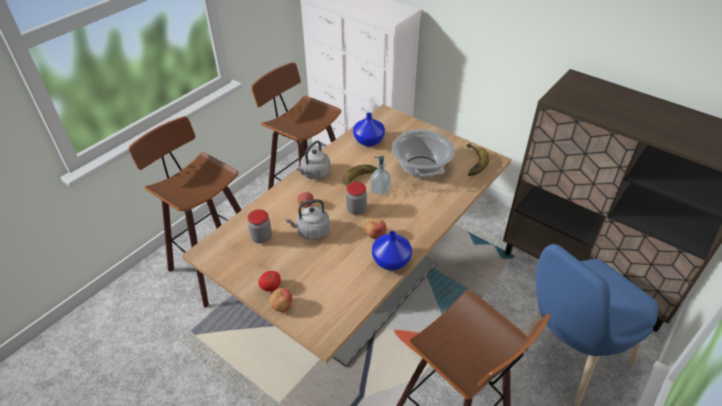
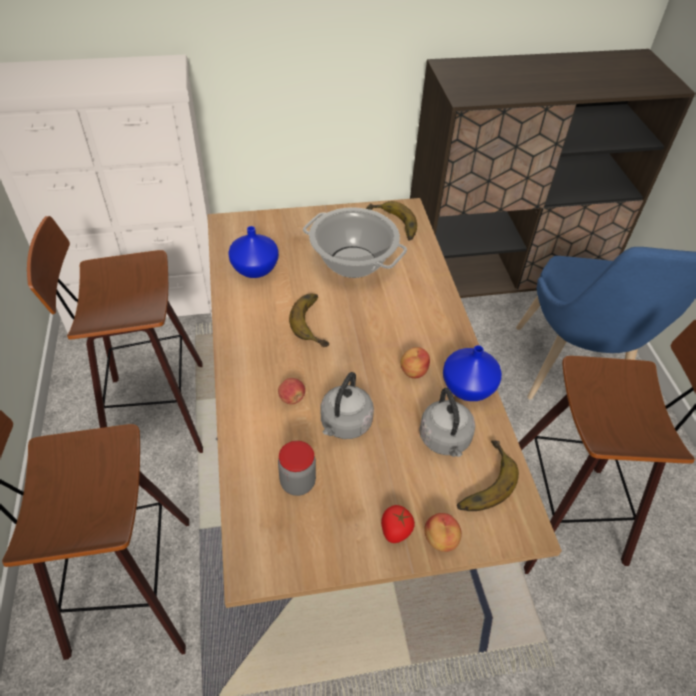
camera: 50 degrees left, 5 degrees up
grey kettle [297,141,331,179] -> grey kettle moved to [419,388,475,457]
jar [346,182,367,215] -> none
soap dispenser [370,156,391,195] -> none
none -> banana [457,440,519,511]

